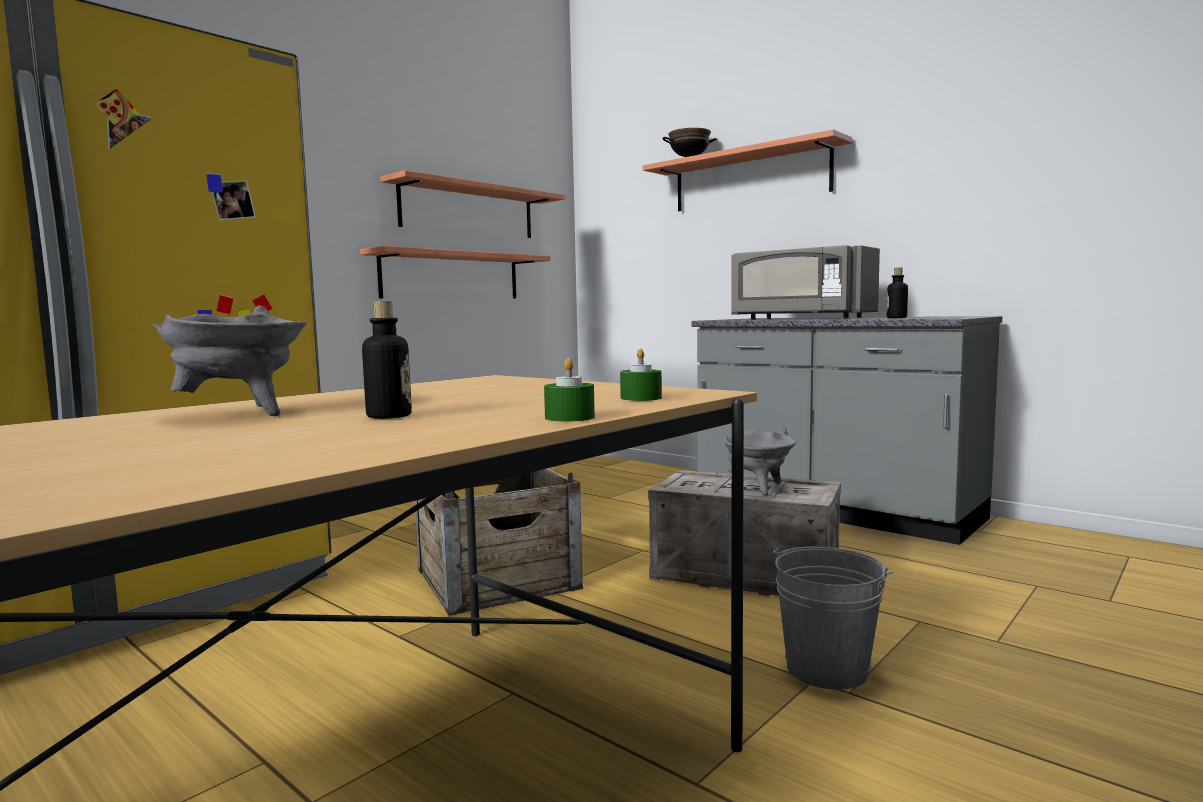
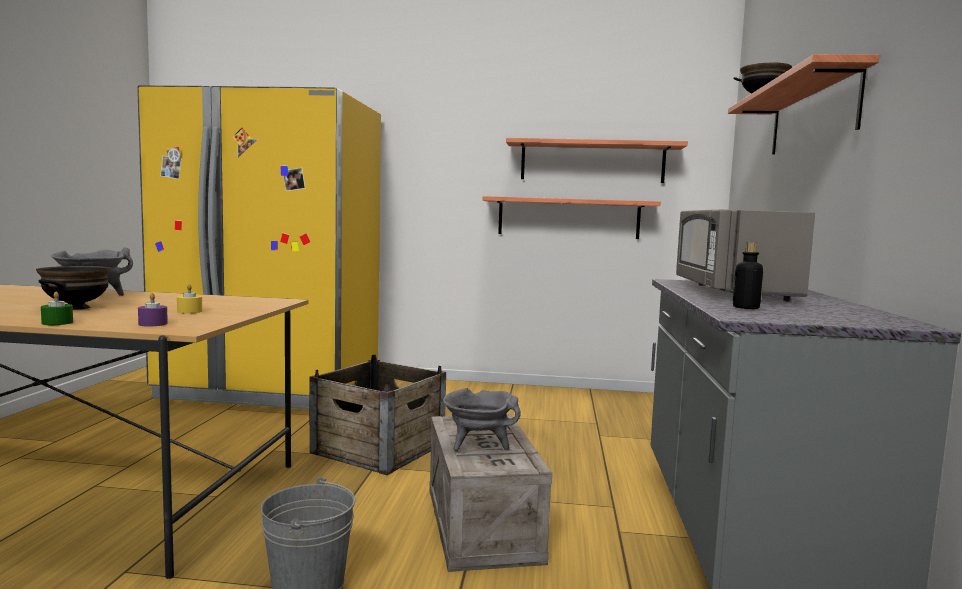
camera: 55 degrees right, 0 degrees up
bottle [362,301,412,419] -> black bowl [36,266,112,310]
green candle [620,349,662,401] -> purple candle [138,293,168,326]
none -> yellow candle [177,284,202,314]

